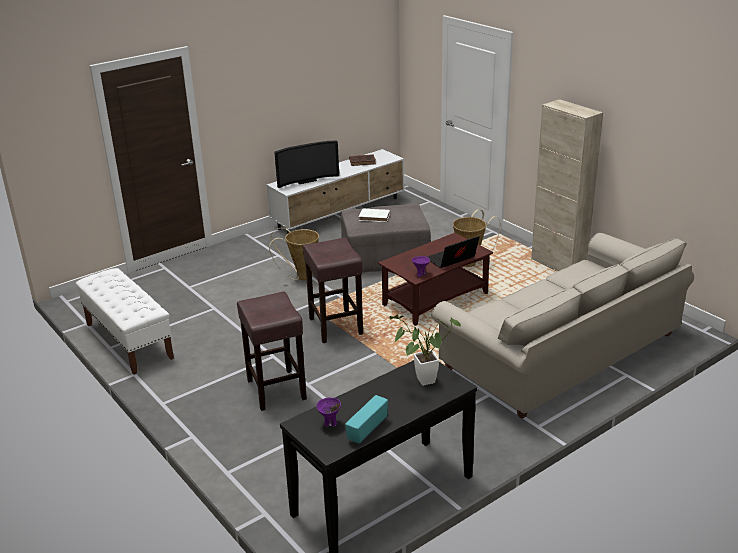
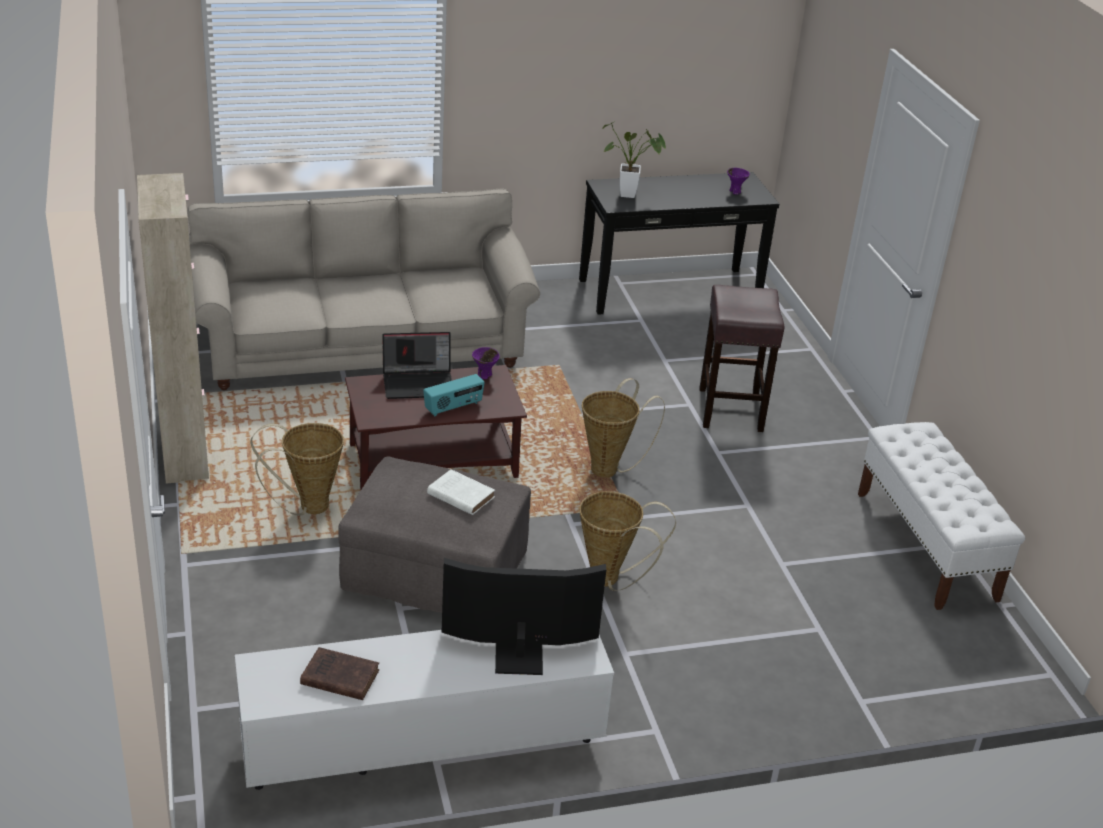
camera: 160 degrees left, 5 degrees up
brown stool [303,238,363,343] -> basket [582,378,665,477]
radio [345,395,388,444] -> radio moved to [423,374,485,416]

